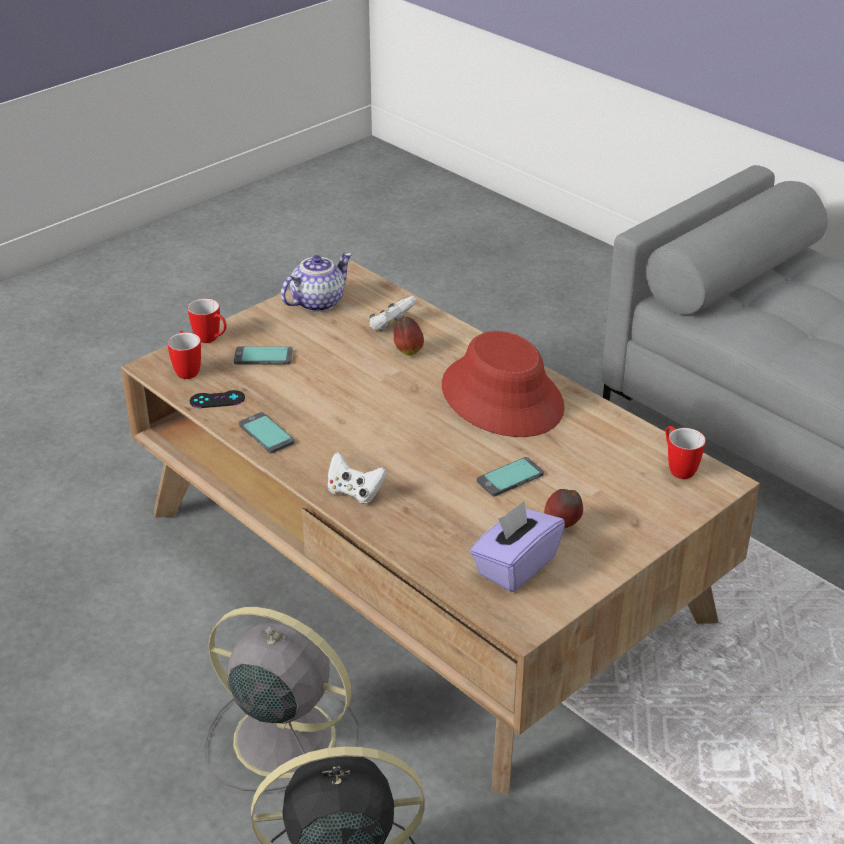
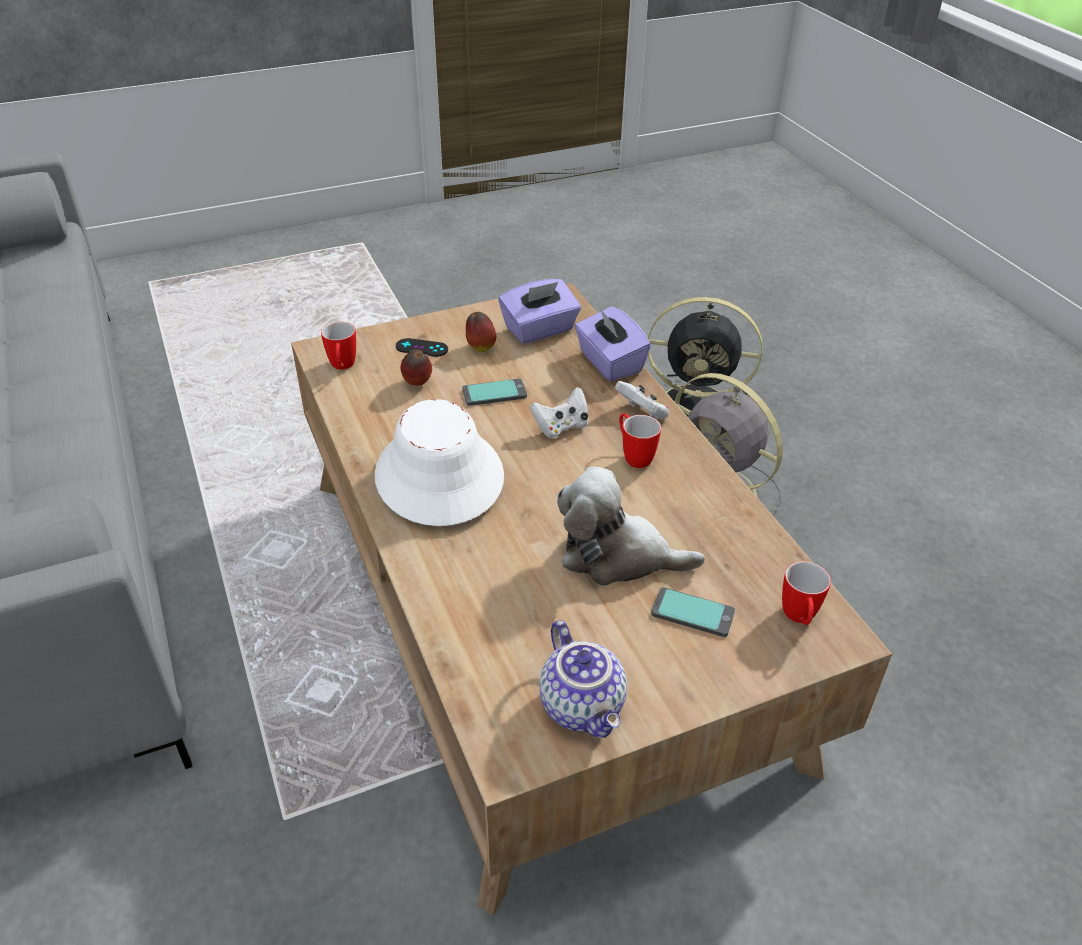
camera: 160 degrees left, 5 degrees up
mug [188,298,227,343] -> mug moved to [619,413,661,468]
black game controller [190,390,245,408] -> black game controller moved to [396,338,448,357]
phone [239,412,294,454] -> none
teapot [281,253,352,312] -> teapot turned 90 degrees counterclockwise [539,620,627,738]
white game controller [369,296,416,331] -> white game controller moved to [530,387,588,439]
apple [394,317,424,356] -> apple moved to [400,349,432,386]
red hat [442,331,565,437] -> white hat [375,399,504,526]
none -> plush toy [557,466,705,586]
none -> purple tissue box [575,306,651,381]

